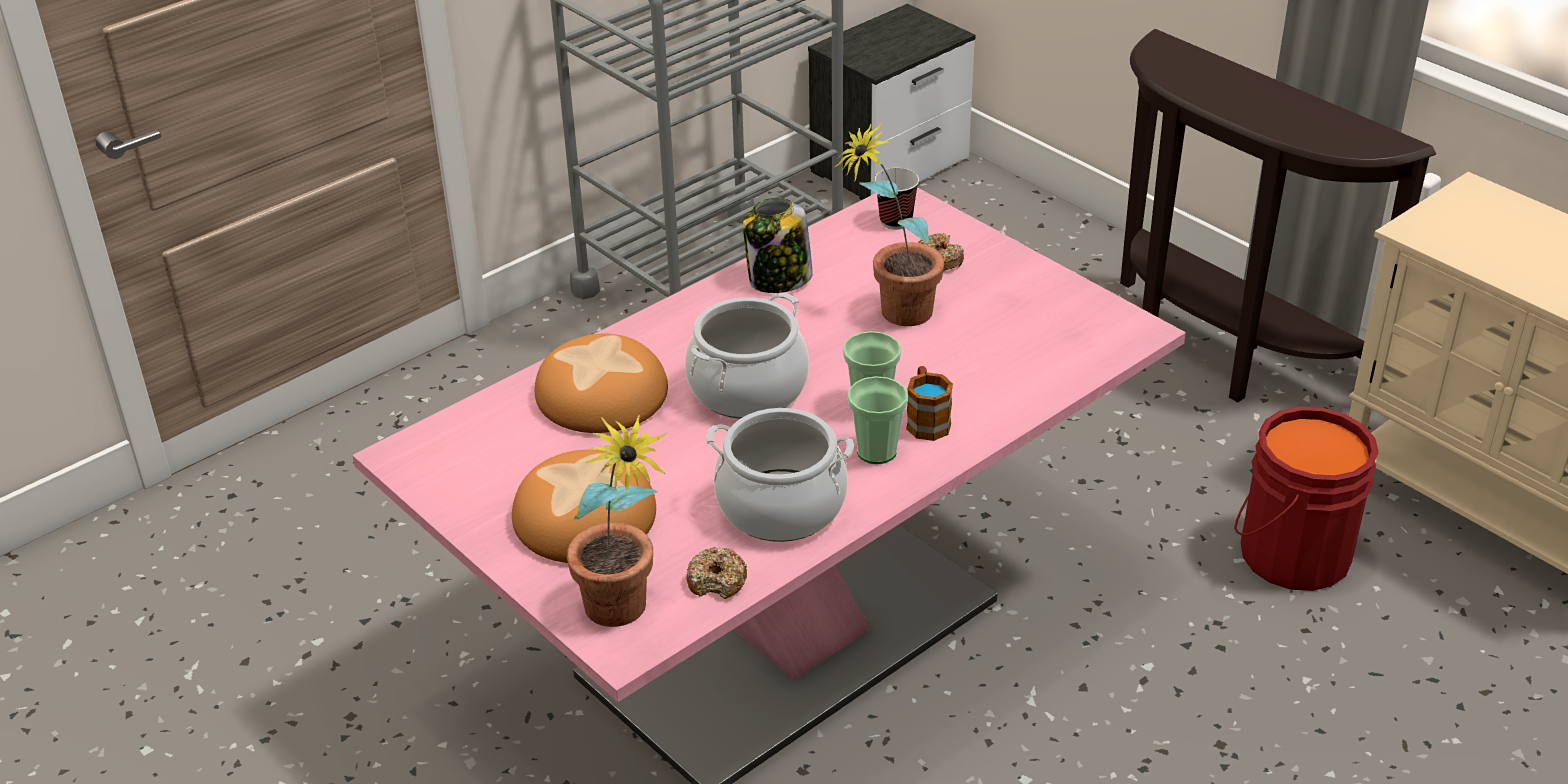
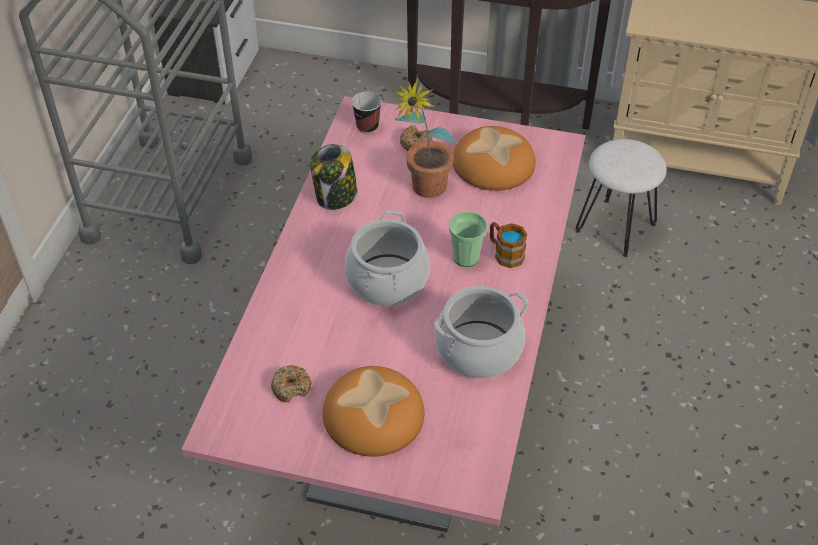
camera: 35 degrees left, 10 degrees up
bread [535,334,668,433] -> bread moved to [453,126,536,191]
potted plant [567,415,666,627] -> none
donut [686,547,747,599] -> donut moved to [271,365,312,402]
cup [847,376,908,464] -> none
red bucket [1234,406,1379,591] -> white stool [576,139,667,257]

